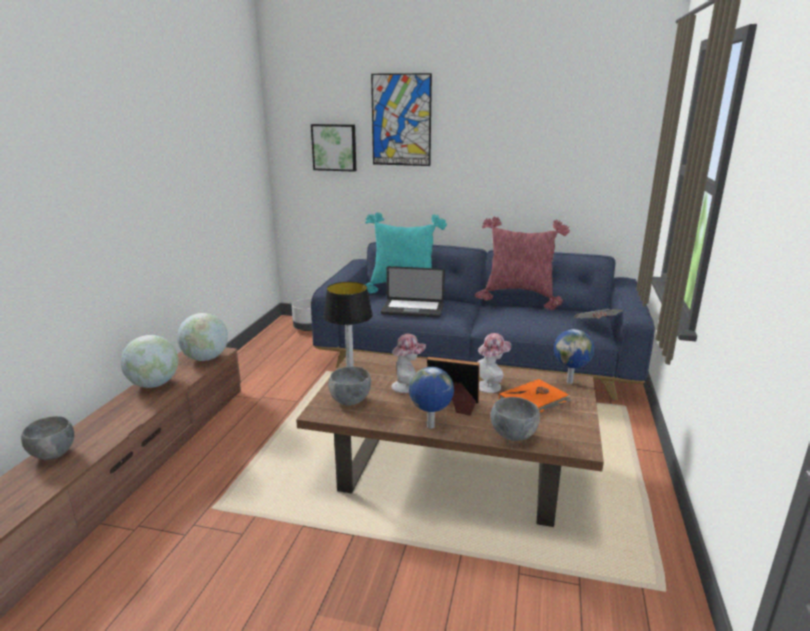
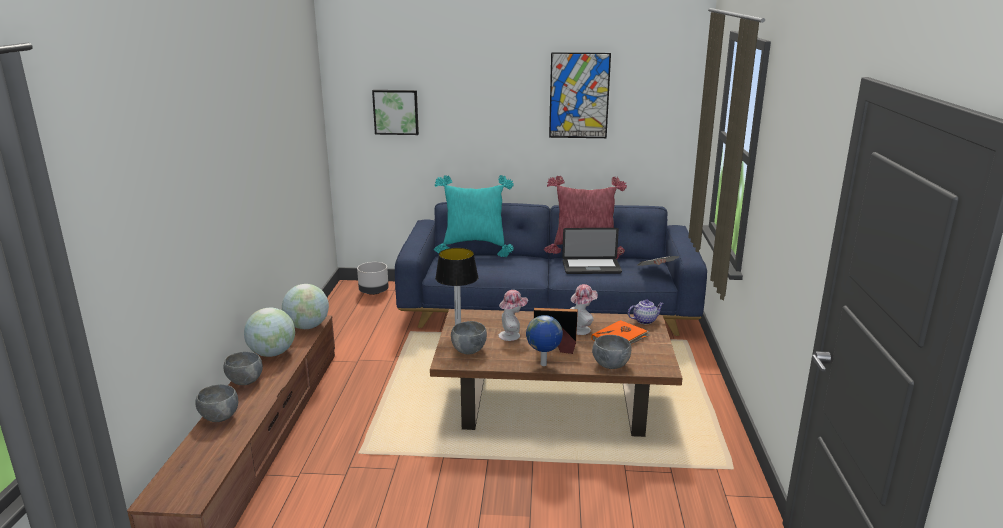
camera: 10 degrees left, 0 degrees up
picture [371,73,432,166] -> picture moved to [549,52,611,138]
laptop [381,266,445,317] -> laptop moved to [562,228,622,274]
globe [554,329,594,384] -> teapot [628,299,664,324]
none -> grey bowl [223,352,263,385]

